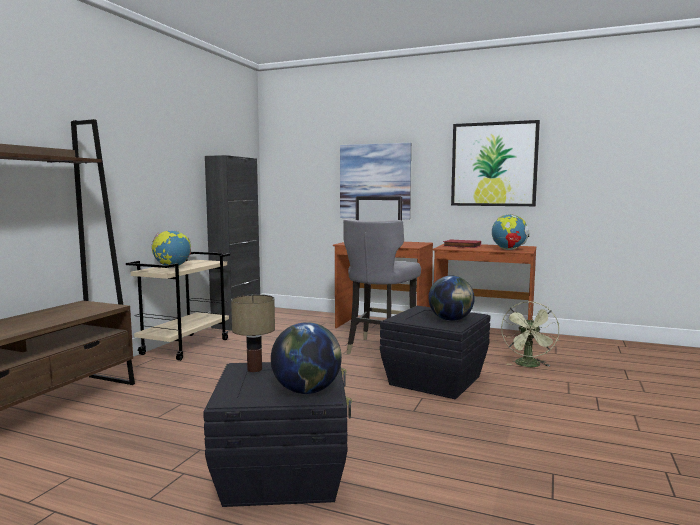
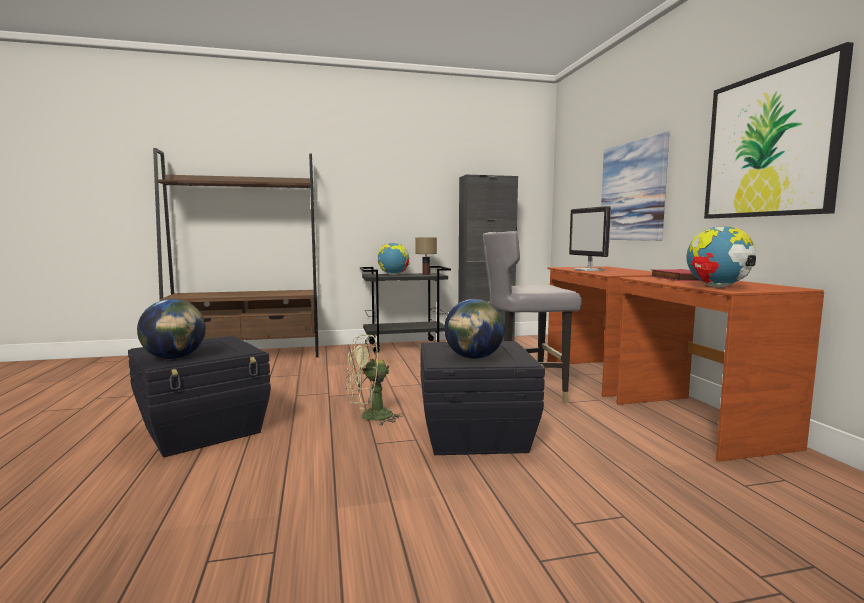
camera: 55 degrees right, 0 degrees up
beige cart [126,252,230,361] -> black cart [360,266,451,352]
table lamp [231,295,275,372] -> table lamp moved to [415,238,437,275]
green fan [501,301,559,367] -> green fan moved to [346,335,403,425]

